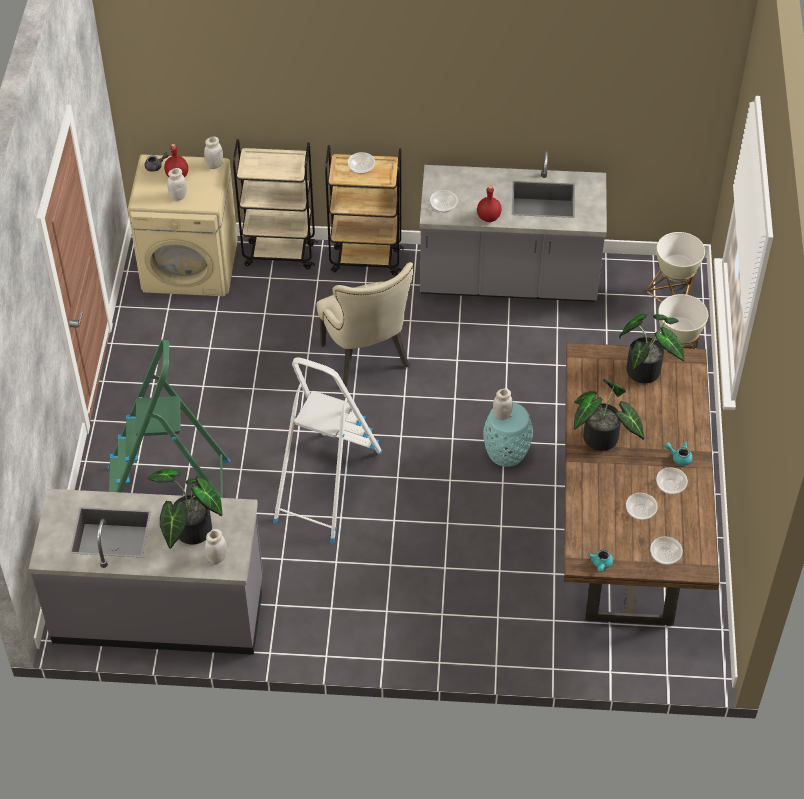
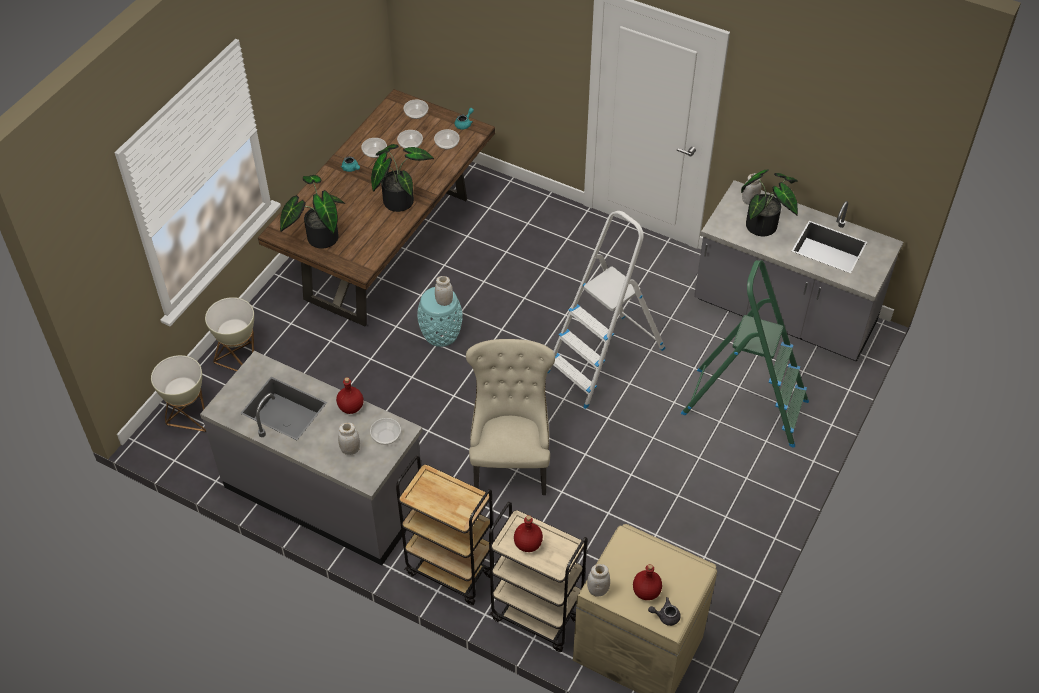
camera: 155 degrees left, 0 degrees up
white jar [167,168,187,201] -> white jar moved to [338,423,360,455]
bowl [348,152,375,174] -> bowl moved to [434,129,460,149]
none -> red bottle [514,515,543,552]

